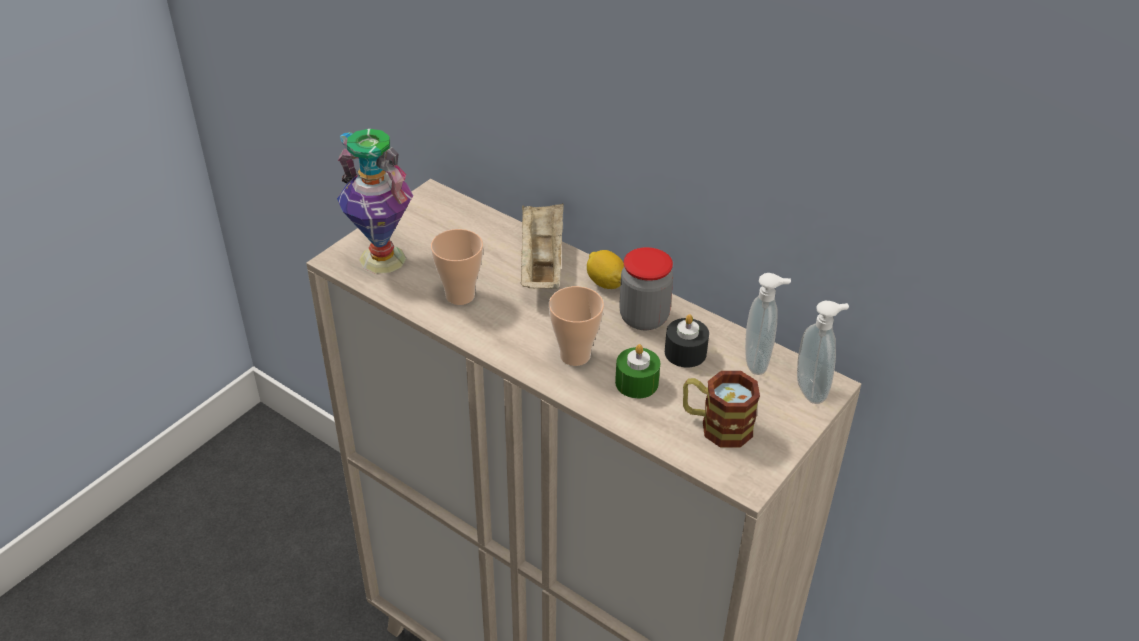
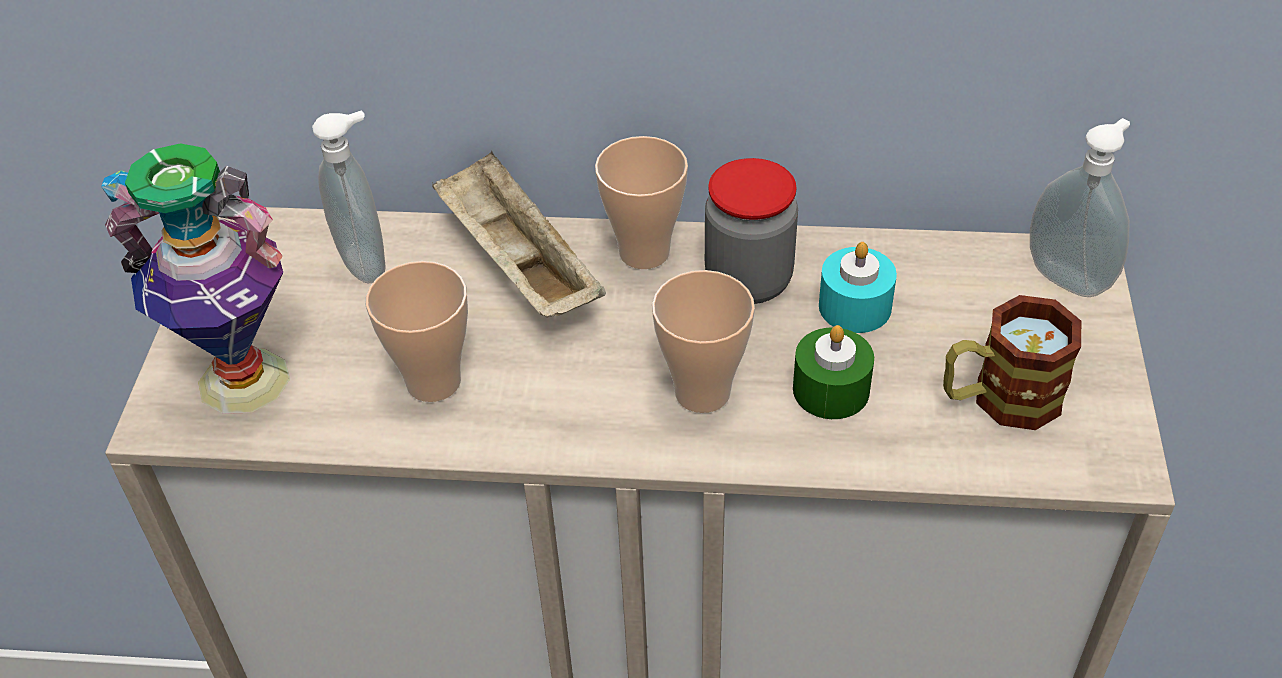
camera: 30 degrees left, 5 degrees up
lemon [587,250,624,289] -> cup [595,136,688,269]
black candle [665,314,709,367] -> turquoise candle [819,242,897,333]
soap dispenser [745,273,791,375] -> soap dispenser moved to [312,110,386,283]

